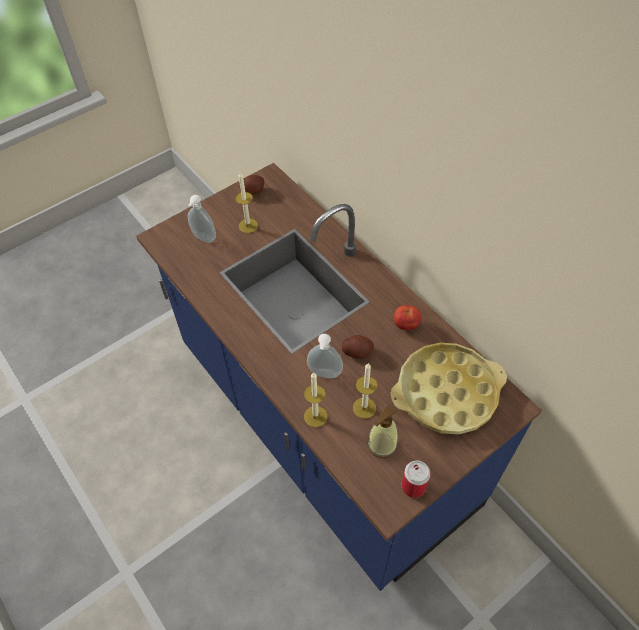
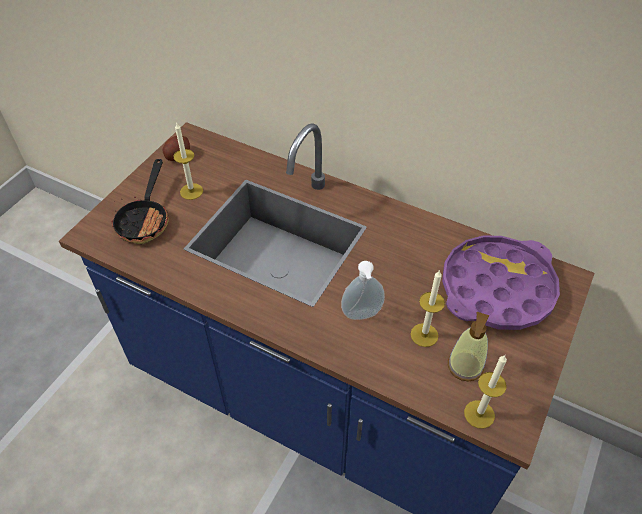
camera: 25 degrees left, 5 degrees down
soap dispenser [188,195,216,243] -> frying pan [111,159,169,244]
candle [304,373,328,427] -> candle moved to [464,355,507,429]
potato [342,335,374,359] -> none
yellow tray [391,343,507,435] -> purple tray [442,235,560,330]
tomato [394,305,421,330] -> none
can [402,461,431,498] -> none

